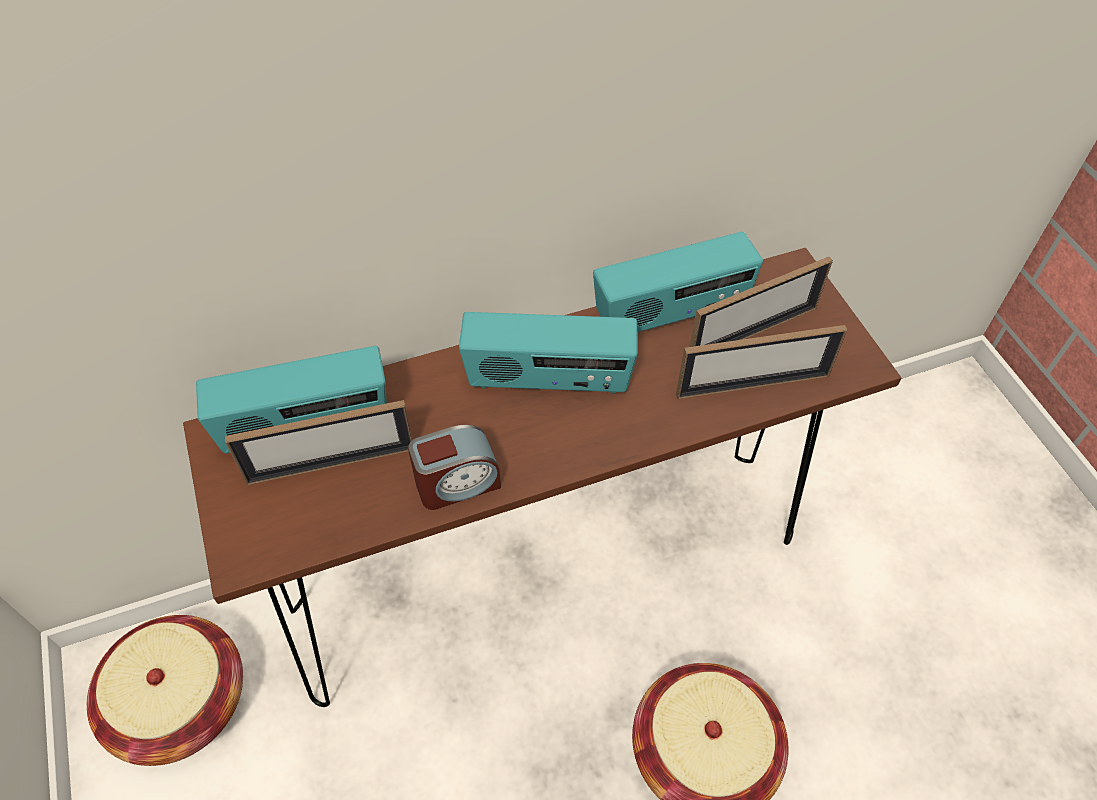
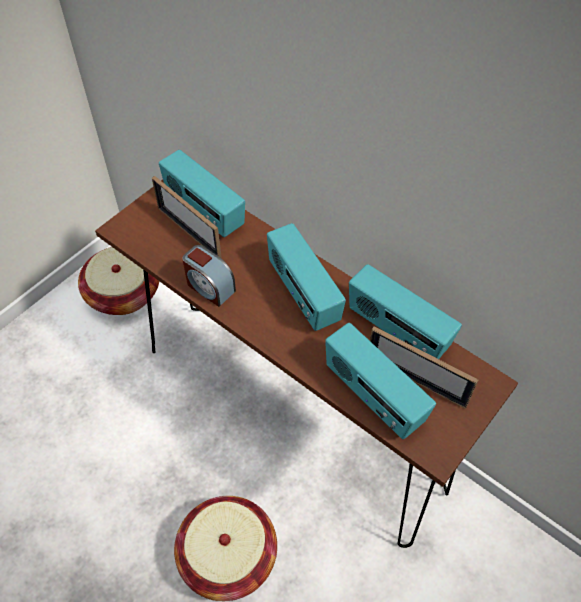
camera: 60 degrees right, 0 degrees up
picture frame [676,325,847,399] -> radio [325,323,436,439]

